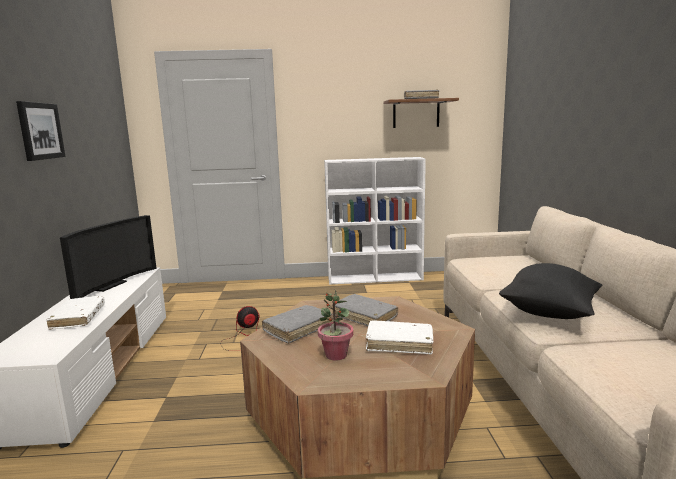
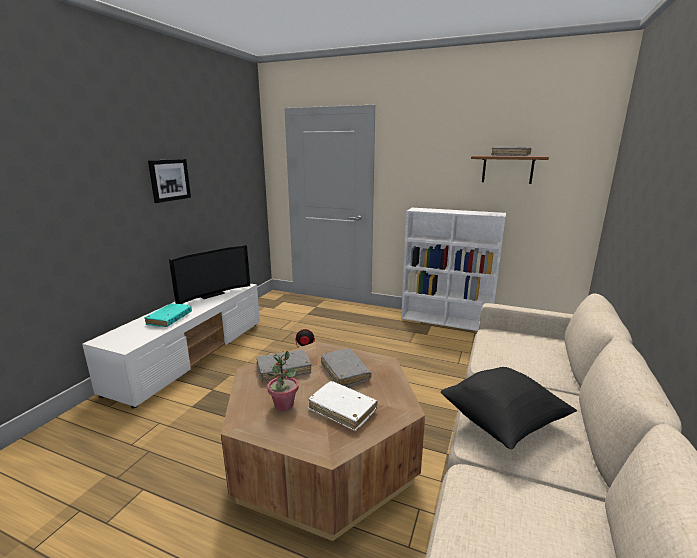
camera: 25 degrees right, 5 degrees up
white book [46,296,105,330] -> turquoise book [144,303,192,327]

